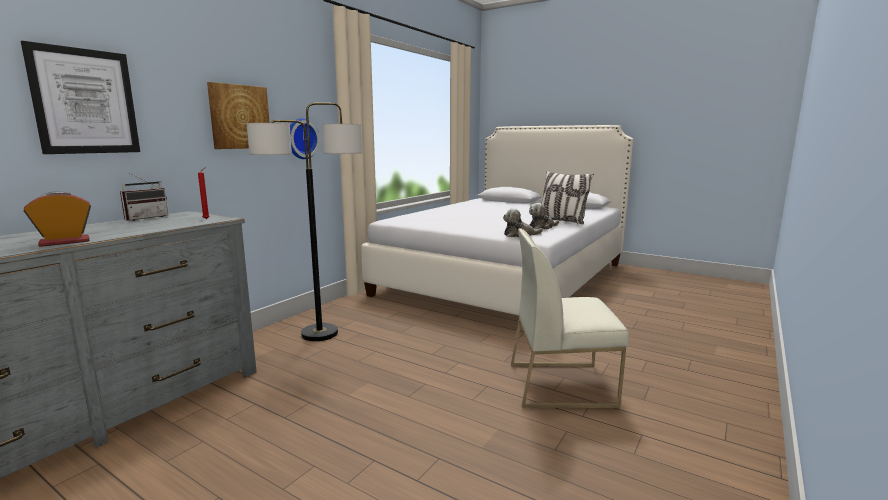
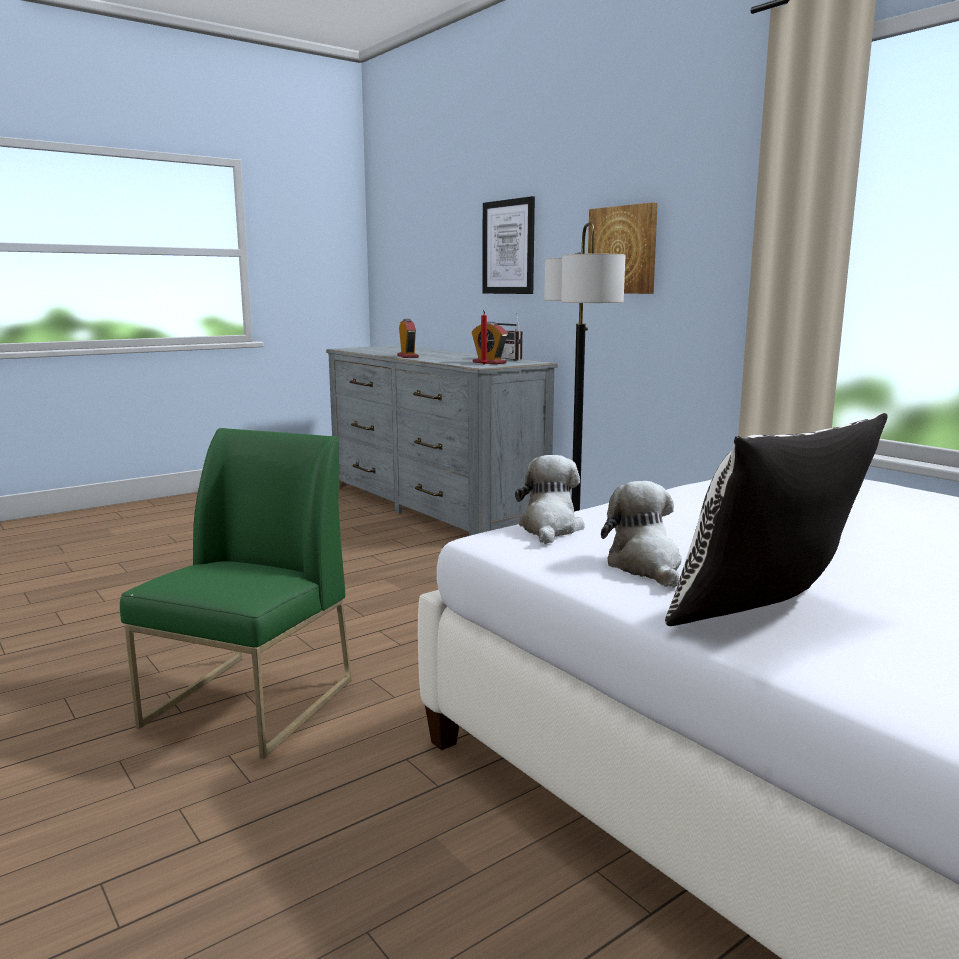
camera: 110 degrees right, 0 degrees up
wall clock [290,118,320,159] -> none
white chair [511,228,629,408] -> green chair [120,428,352,758]
none -> alarm clock [472,322,508,364]

